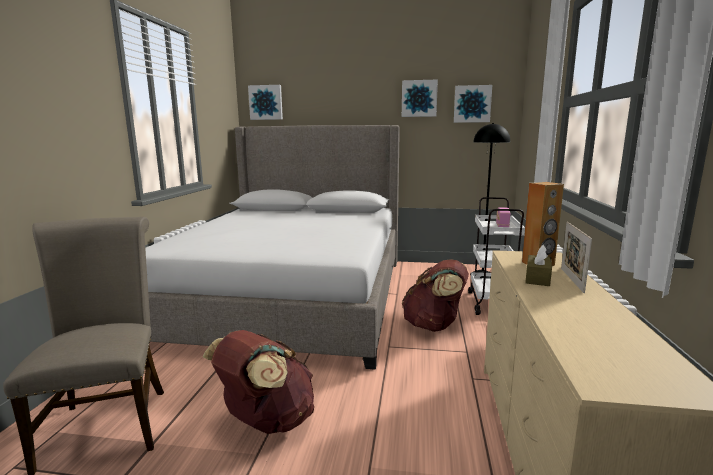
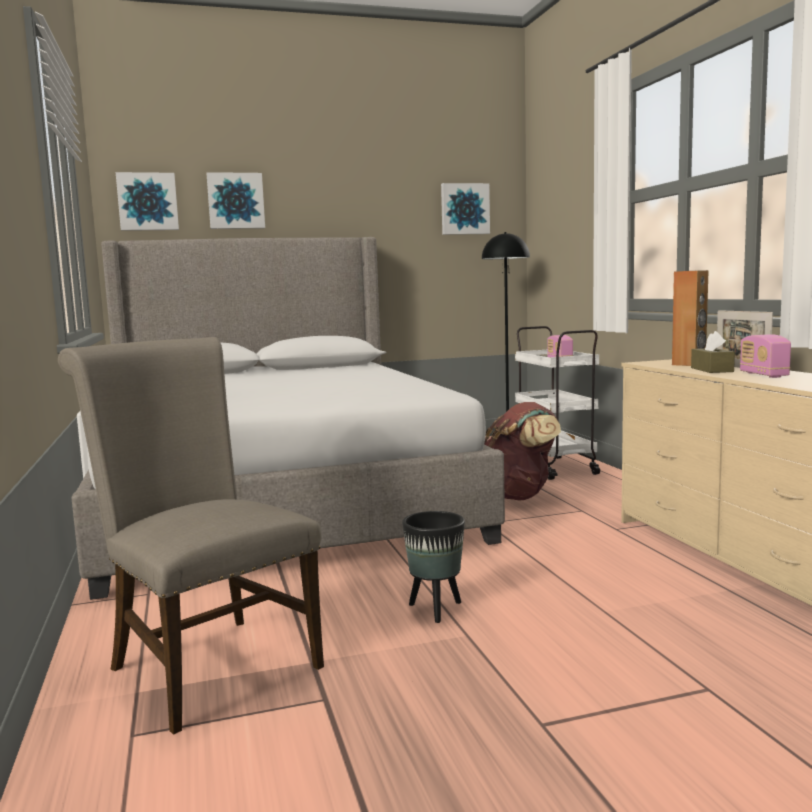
camera: 25 degrees left, 5 degrees down
brown backpack [203,330,314,434] -> black planter [402,511,465,623]
picture [402,79,438,117] -> picture moved to [206,172,265,229]
none -> radio [740,334,791,378]

